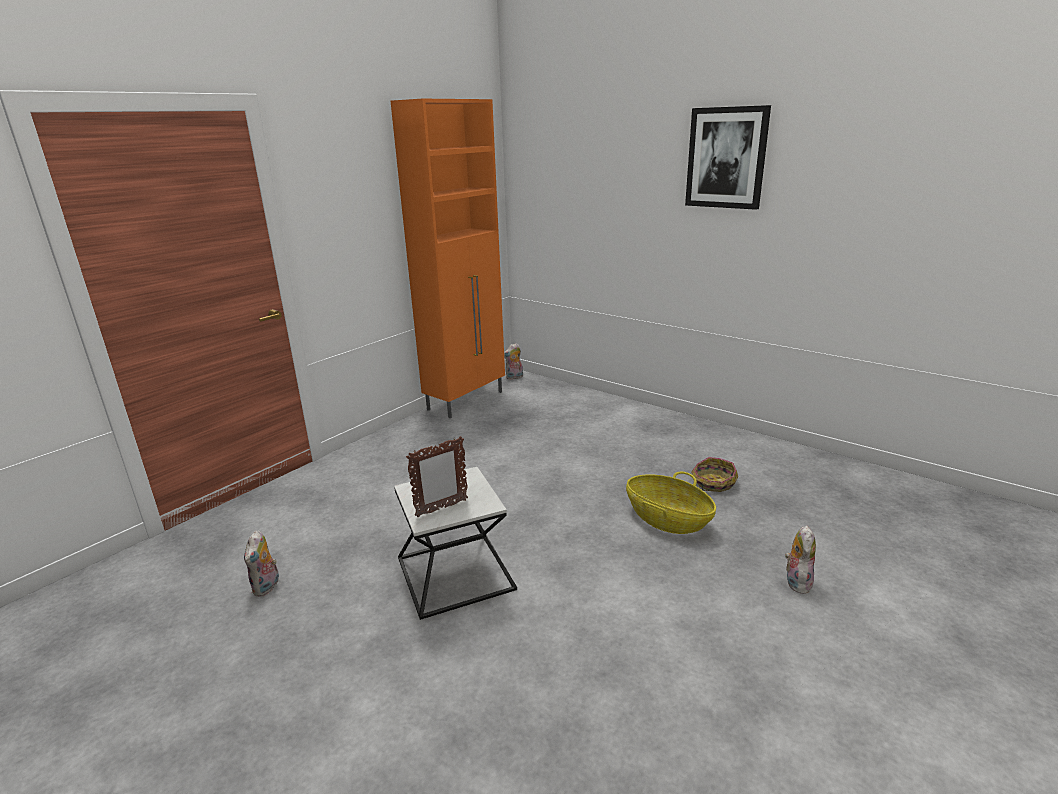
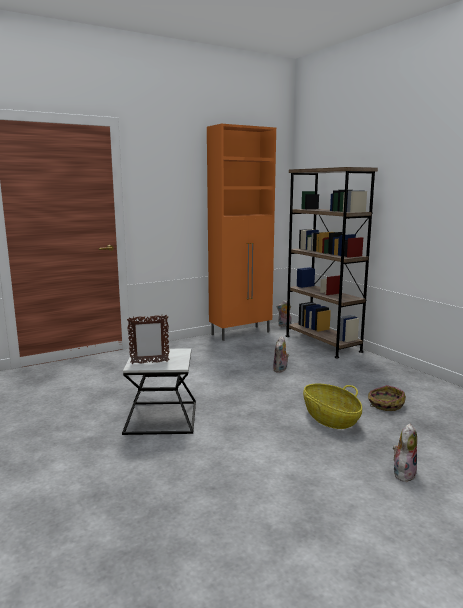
camera: 20 degrees right, 10 degrees down
plush toy [244,530,279,597] -> plush toy moved to [273,336,289,373]
picture [685,105,771,210] -> none
none -> brown bookcase [285,167,378,359]

